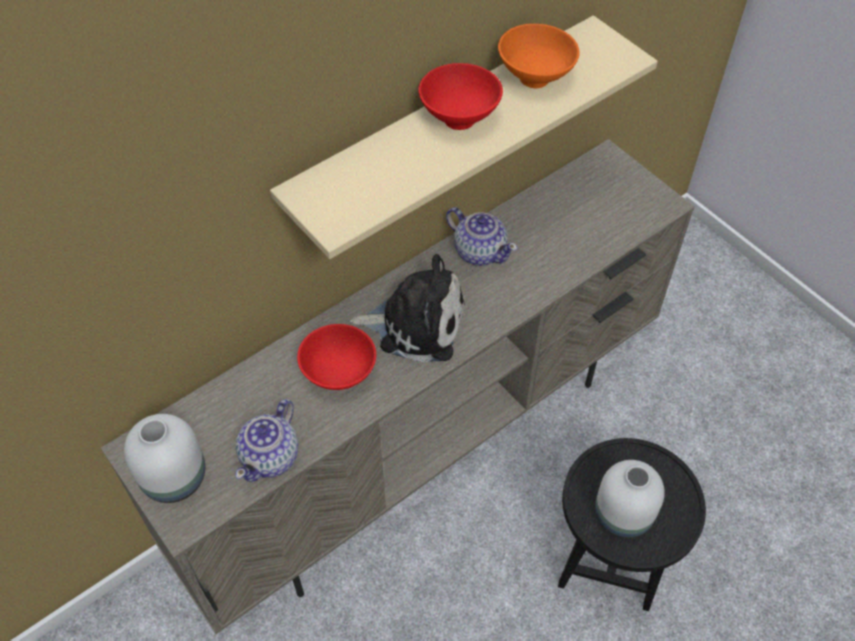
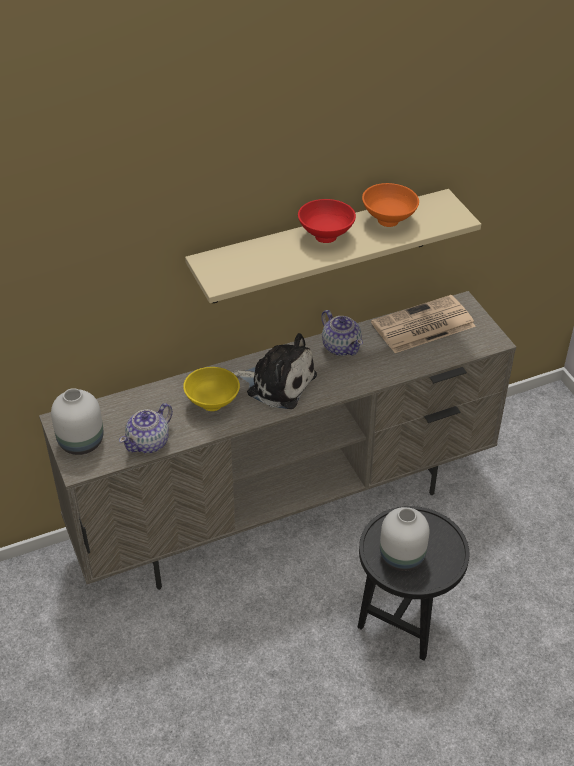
camera: 15 degrees right, 10 degrees down
red bowl [297,324,376,390] -> yellow bowl [183,367,240,411]
none -> newspaper [371,295,476,353]

